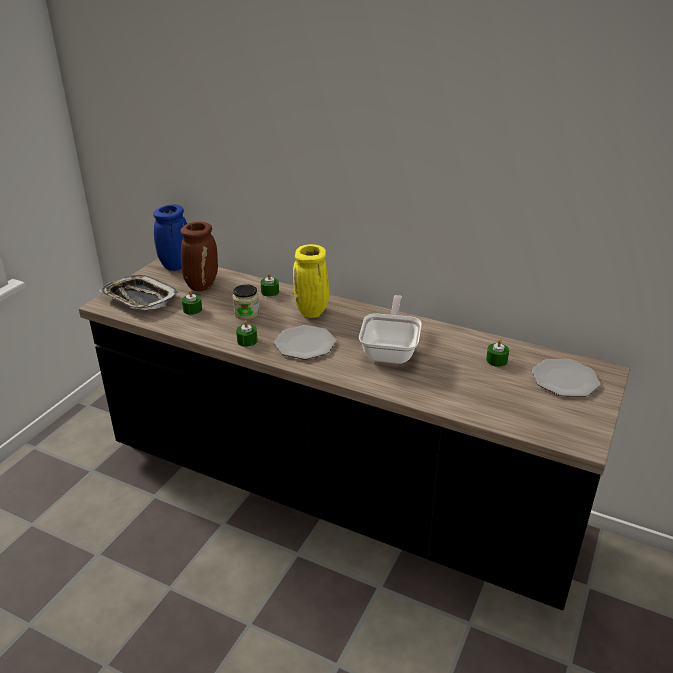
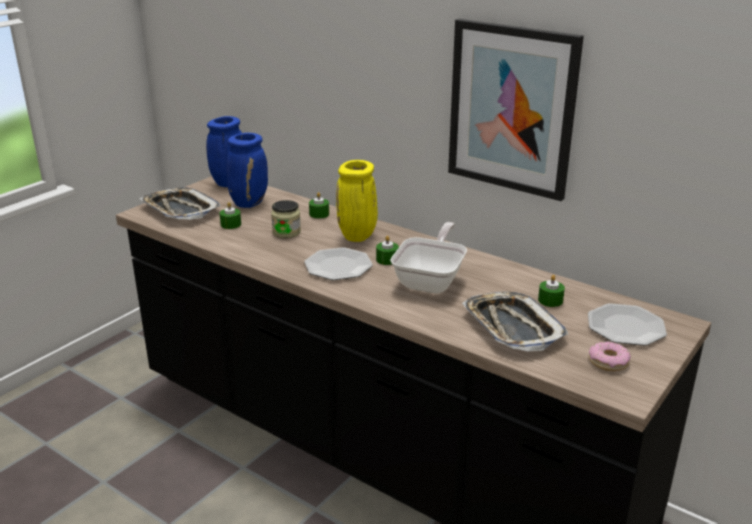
camera: 10 degrees right, 5 degrees down
brown vase [180,222,218,291] -> blue vase [227,133,268,208]
green candle [236,320,257,347] -> green candle moved to [376,235,399,265]
none -> picture [448,19,584,201]
none -> tray [462,292,569,352]
none -> donut [589,341,631,371]

